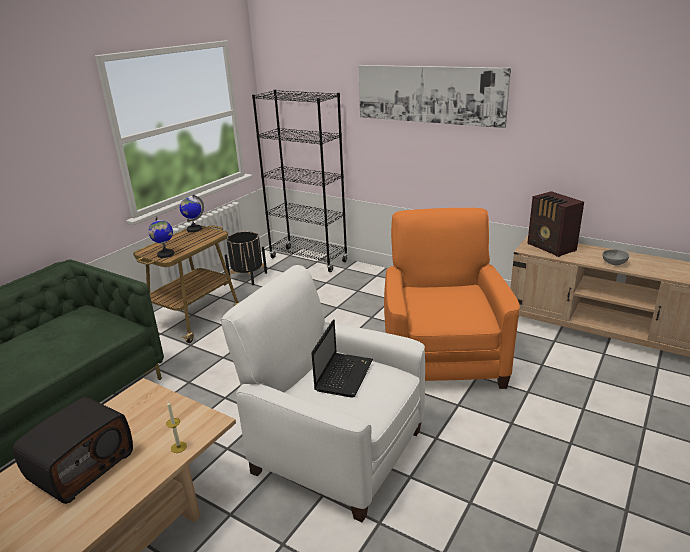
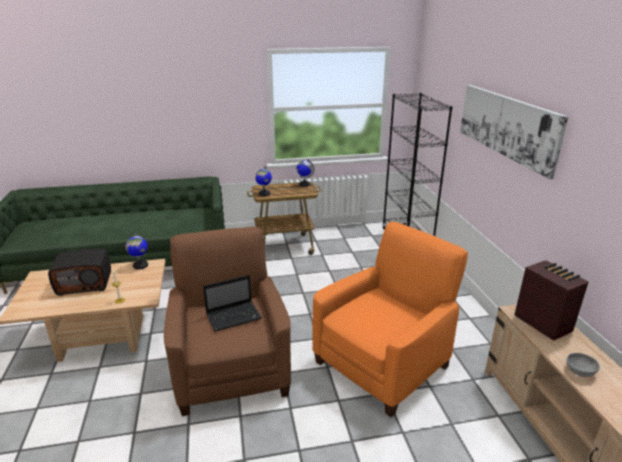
camera: 45 degrees right, 0 degrees up
white armchair [221,265,425,522] -> brown armchair [164,227,291,416]
black planter [225,231,267,285] -> none
radio [527,191,584,257] -> radio turned 135 degrees clockwise [514,260,588,341]
none -> globe [126,233,148,270]

